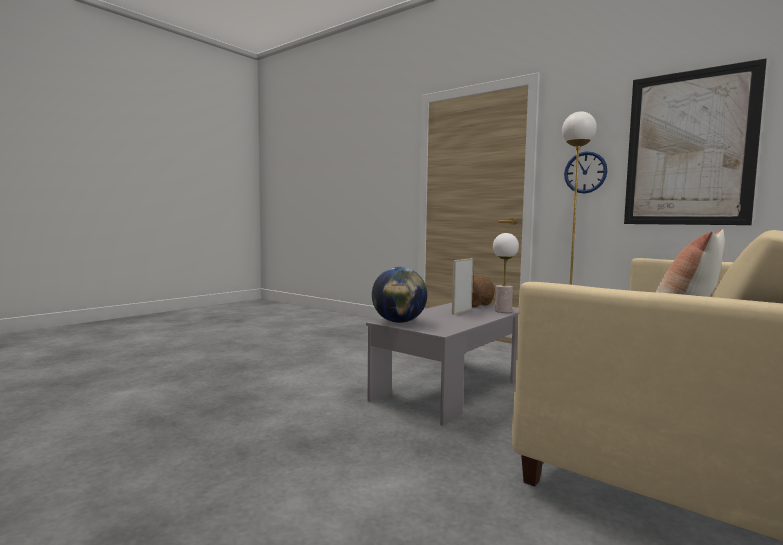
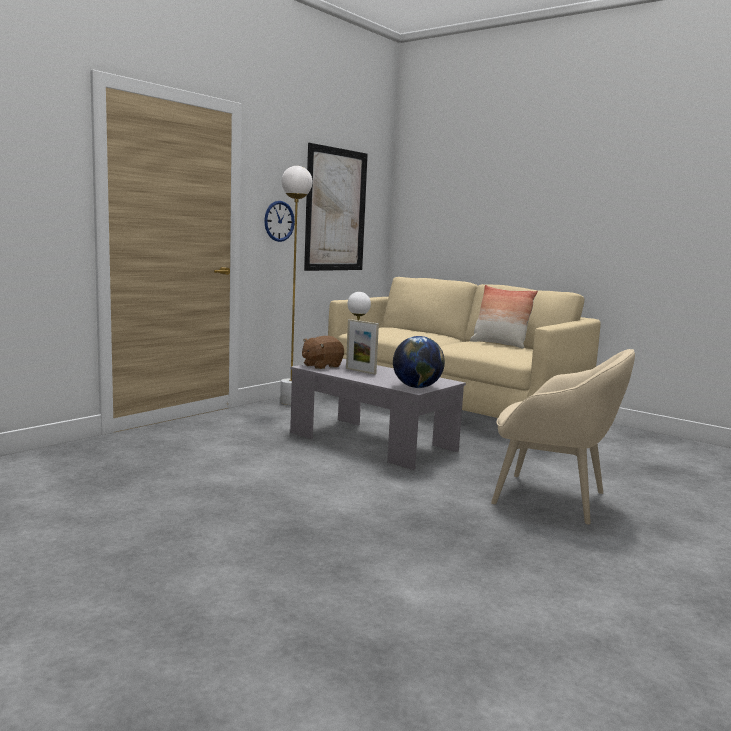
camera: 90 degrees left, 5 degrees up
none -> beige armchair [491,349,635,525]

